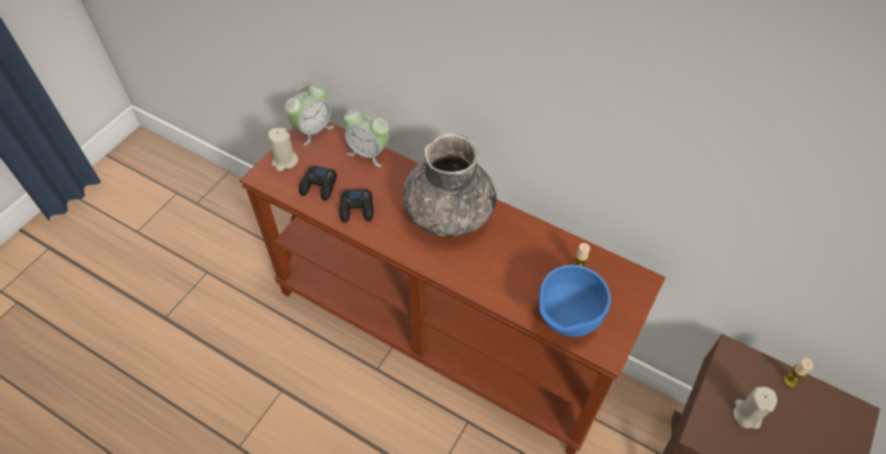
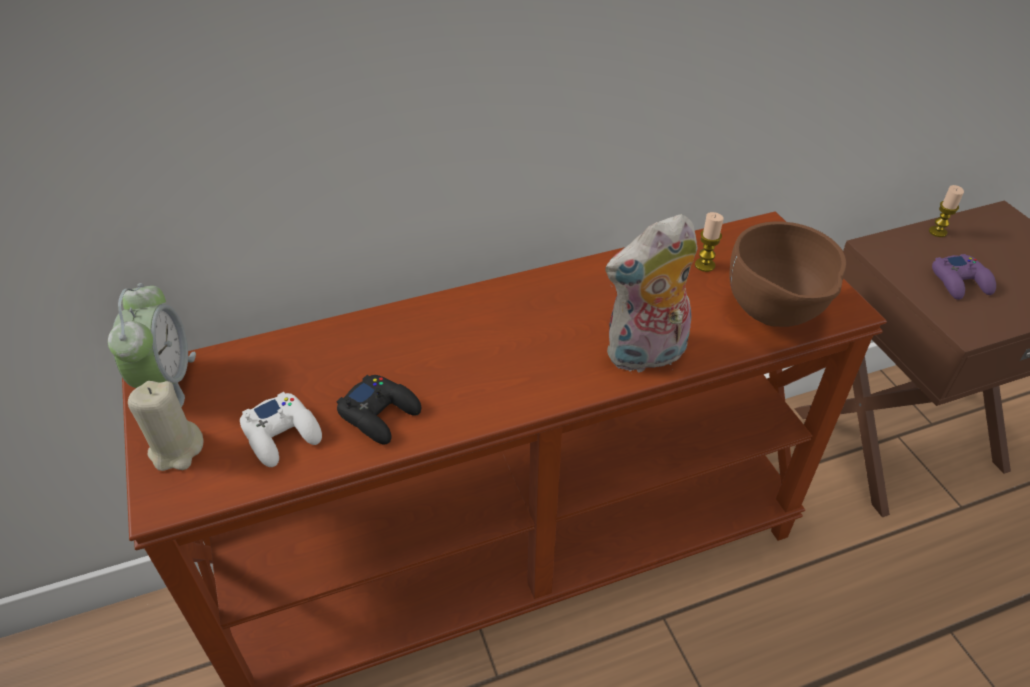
camera: 50 degrees left, 10 degrees down
black game controller [299,165,337,201] -> white game controller [240,392,322,467]
alarm clock [344,108,389,167] -> none
grey vase [403,133,497,237] -> none
blue bowl [539,265,611,337] -> brown bowl [729,221,846,327]
beige candle [733,387,777,429] -> purple game controller [932,254,996,300]
none -> plush toy [605,214,697,373]

